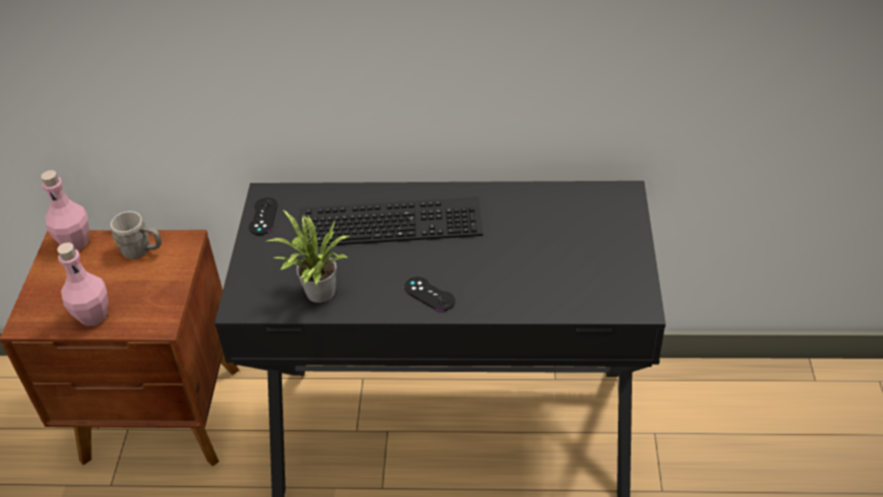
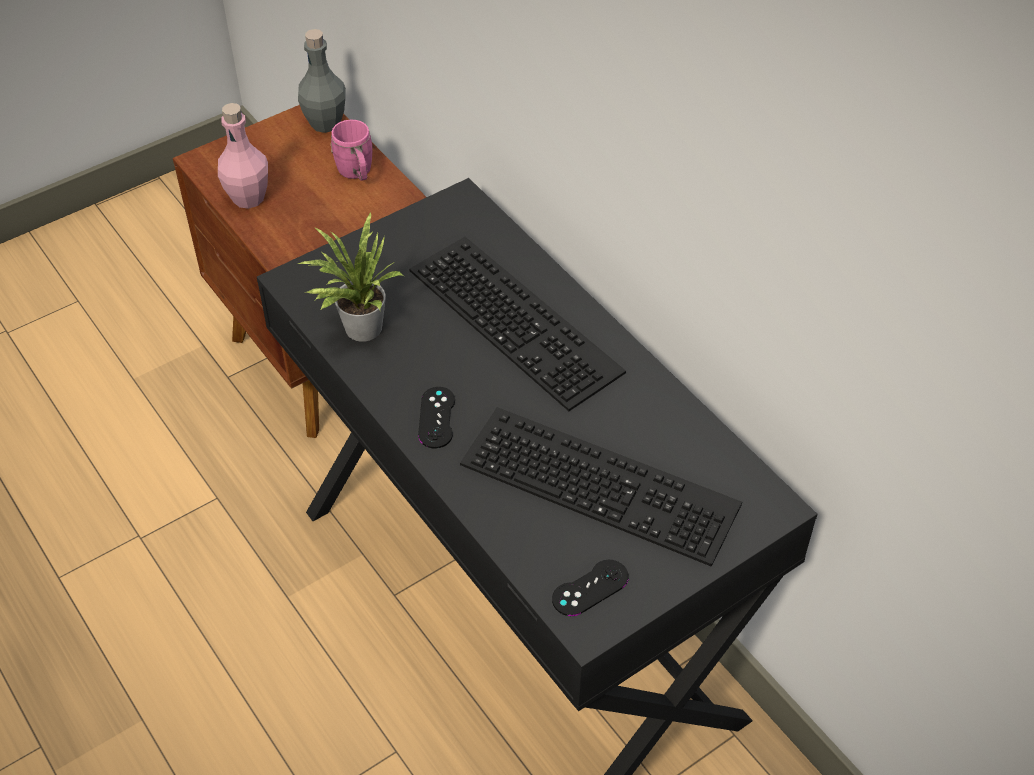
camera: 50 degrees right, 5 degrees up
pink bottle [41,170,89,251] -> grey bottle [298,29,346,133]
grey mug [111,211,162,259] -> pink mug [330,120,372,181]
black game controller [249,197,278,235] -> black game controller moved to [552,560,629,616]
none -> keyboard [460,407,742,567]

